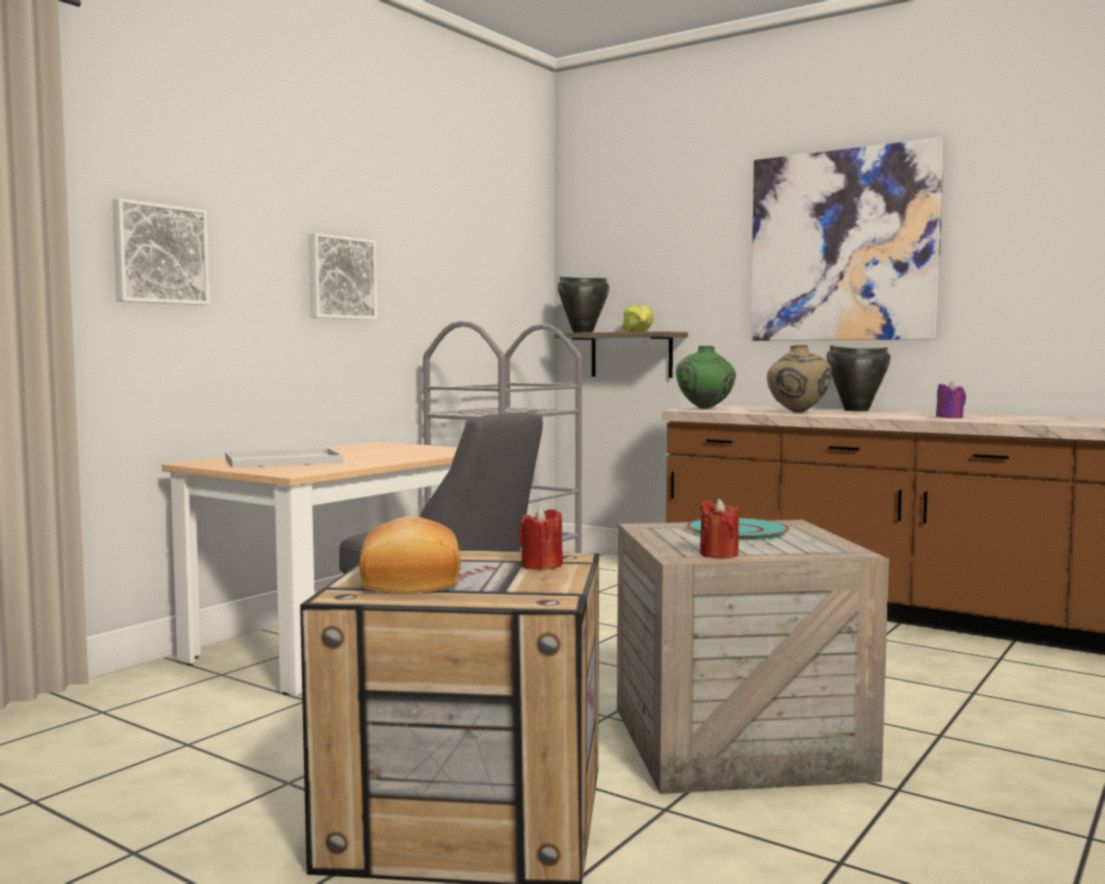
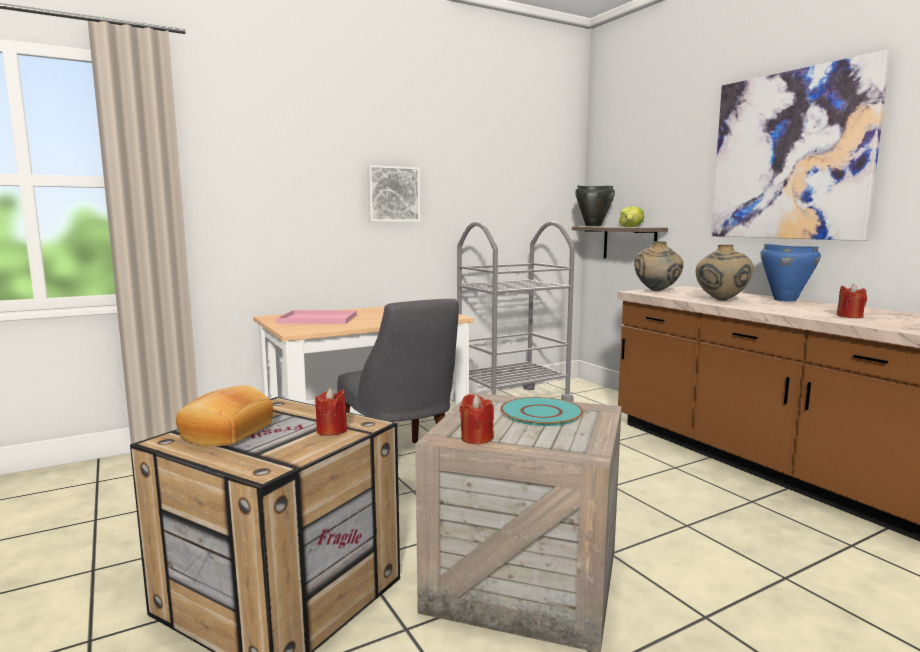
camera: 25 degrees right, 5 degrees up
picture [112,198,210,305] -> none
white tray [225,448,344,468] -> pink tray [276,310,357,324]
green vase [676,346,736,409] -> beige vase [634,241,683,291]
black cooking pot [827,345,891,411] -> blue cooking pot [760,244,821,302]
purple candle [936,381,966,418] -> red candle [836,284,867,318]

